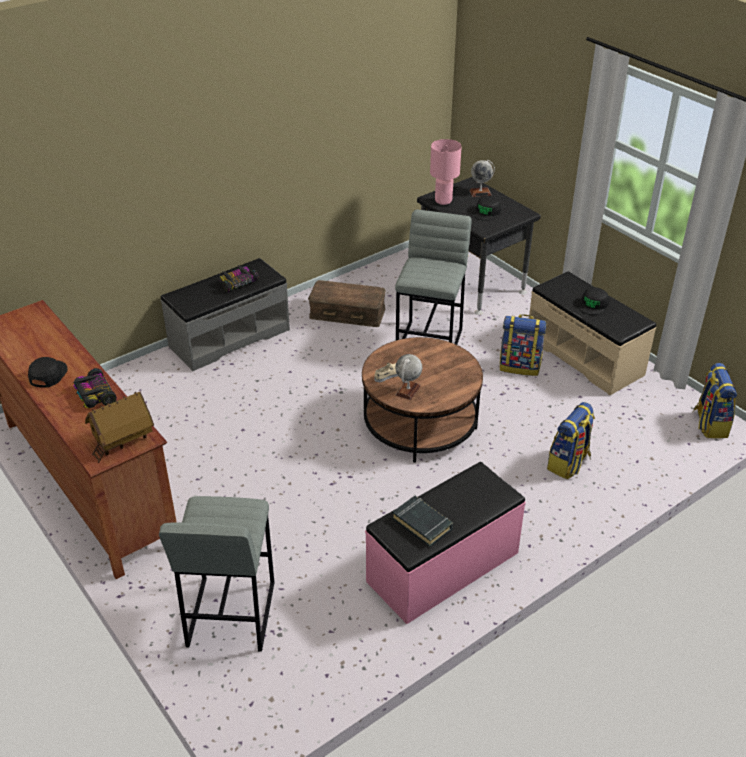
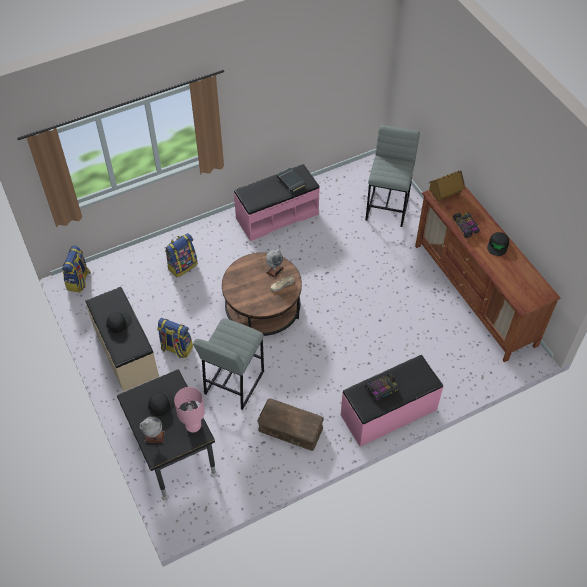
camera: 170 degrees left, 15 degrees up
grey bench [160,258,290,371] -> pink bench [341,355,443,447]

